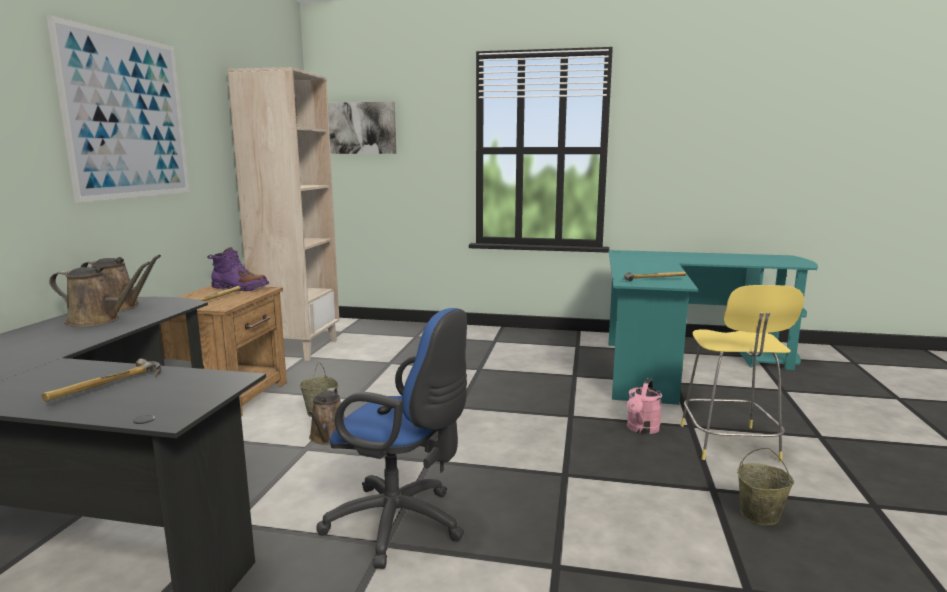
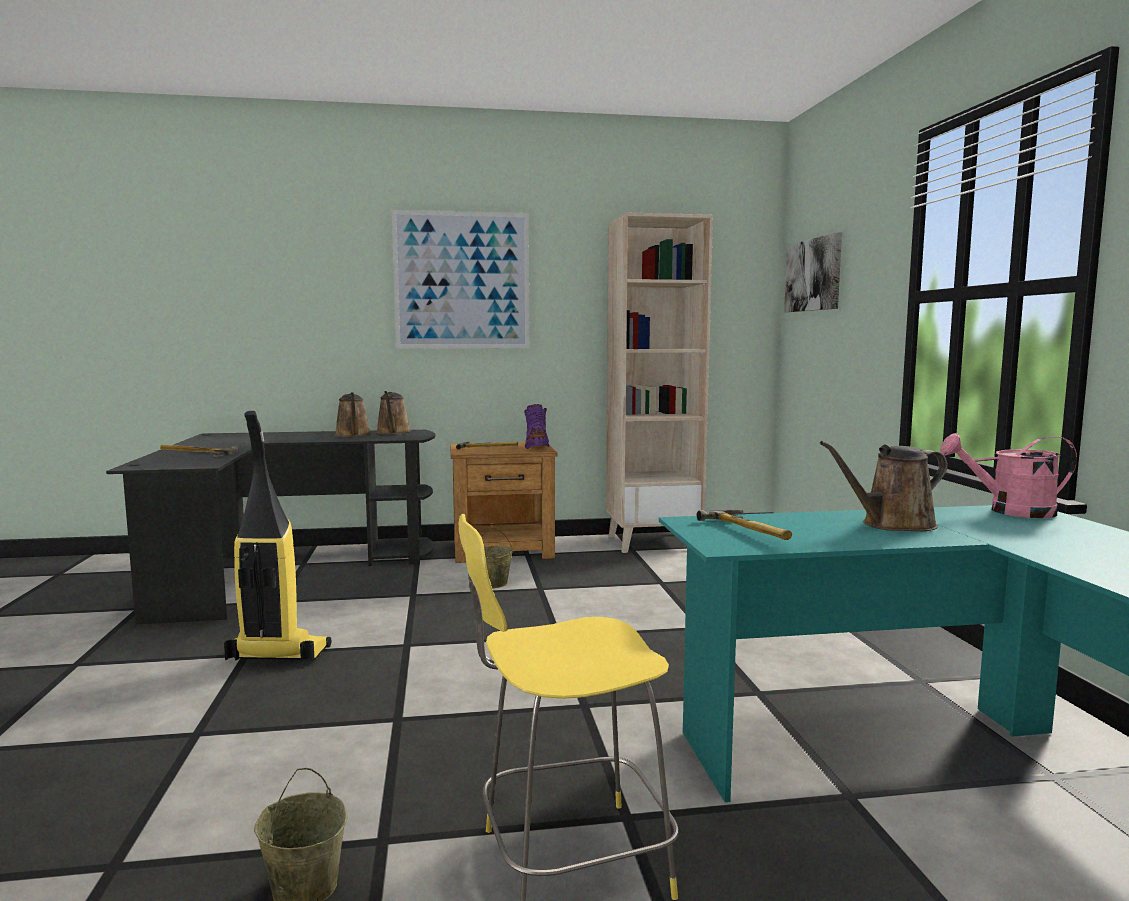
camera: 70 degrees right, 5 degrees down
brown watering can [308,388,345,445] -> brown watering can moved to [820,441,948,531]
blue office chair [317,308,467,569] -> vacuum cleaner [224,411,331,662]
pink watering can [627,378,662,434] -> pink watering can moved to [940,433,1077,518]

